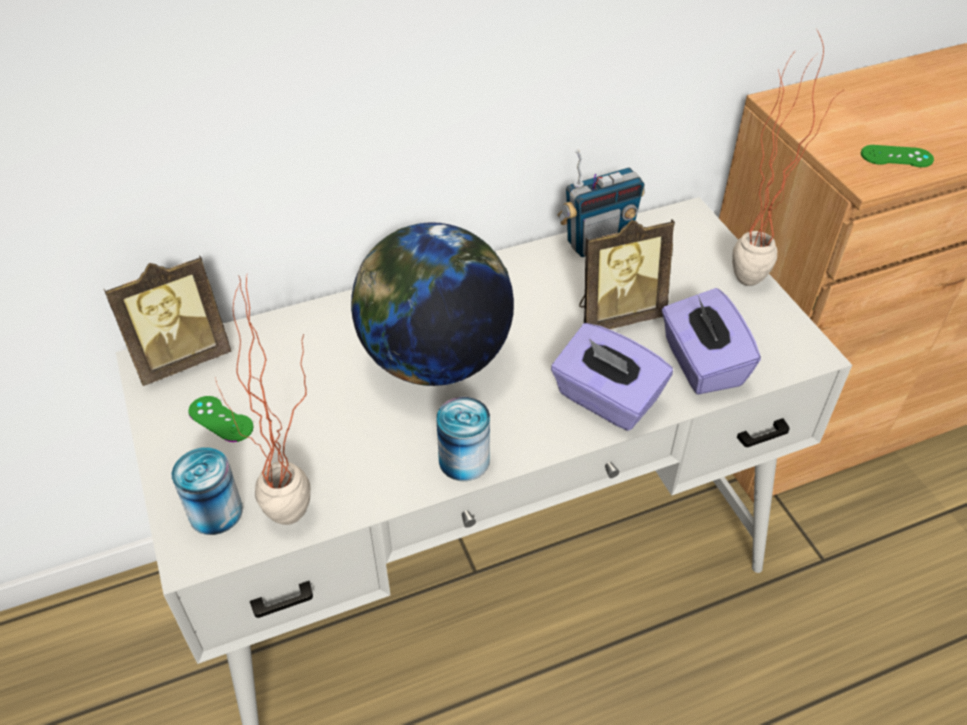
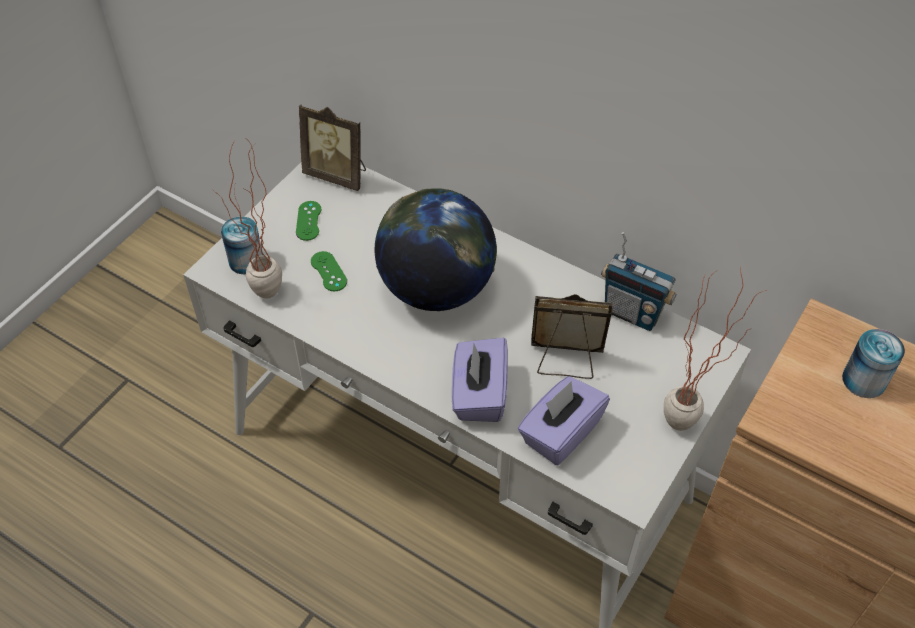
camera: 55 degrees right, 5 degrees up
can [436,397,490,481] -> can moved to [842,329,905,398]
picture frame [579,219,675,329] -> picture frame turned 150 degrees clockwise [531,294,613,379]
green game controller [861,145,934,167] -> green game controller moved to [311,251,347,291]

